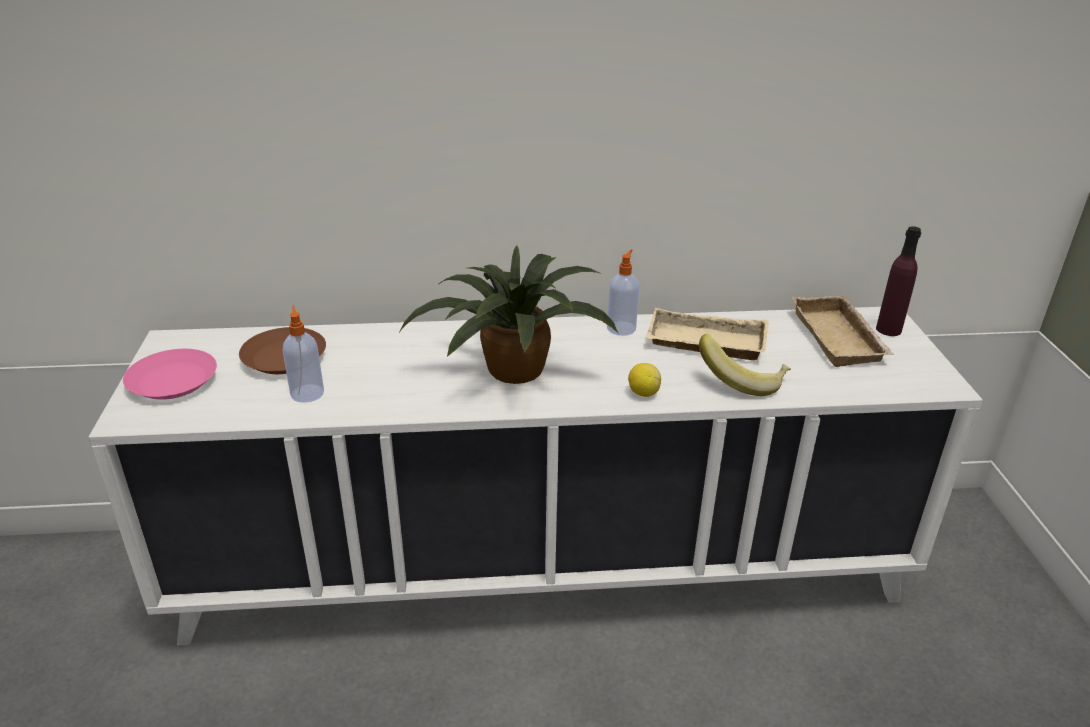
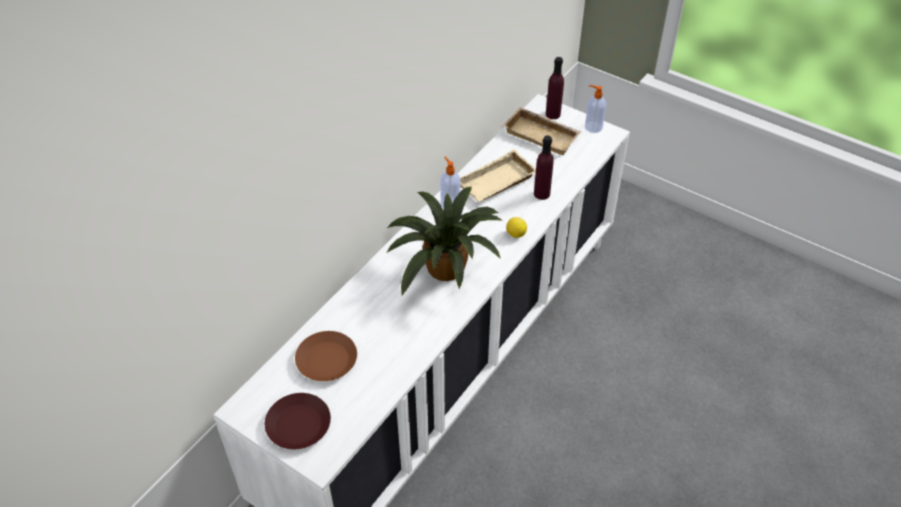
camera: 50 degrees left, 15 degrees up
pink plate [123,349,217,400] -> brown plate [265,393,331,449]
soap dispenser [283,305,324,403] -> soap dispenser moved to [585,85,606,133]
banana [699,334,791,396] -> purple bottle [534,135,554,200]

